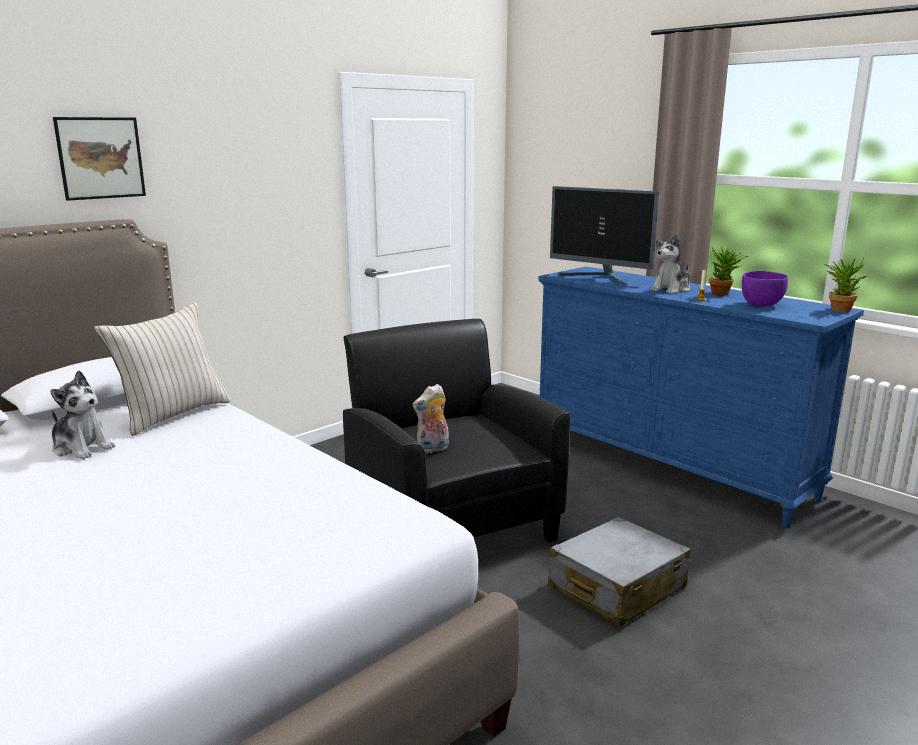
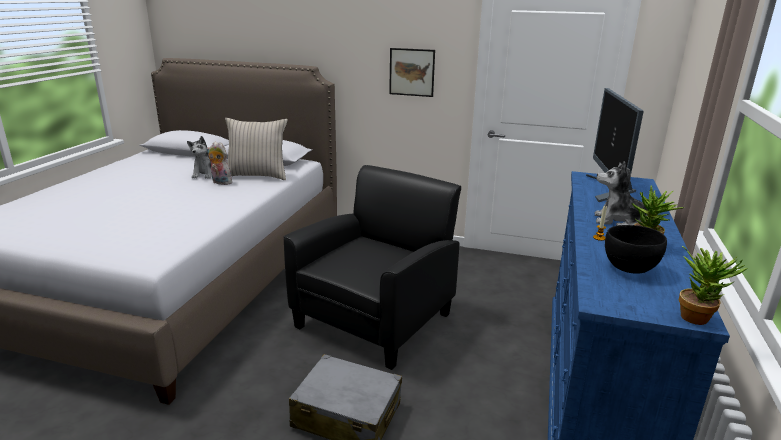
camera: 60 degrees right, 5 degrees up
picture [53,117,146,201] -> picture moved to [389,48,435,97]
plush toy [412,384,449,454] -> plush toy moved to [207,142,232,185]
purple bowl [742,271,788,306] -> black bowl [605,225,667,274]

